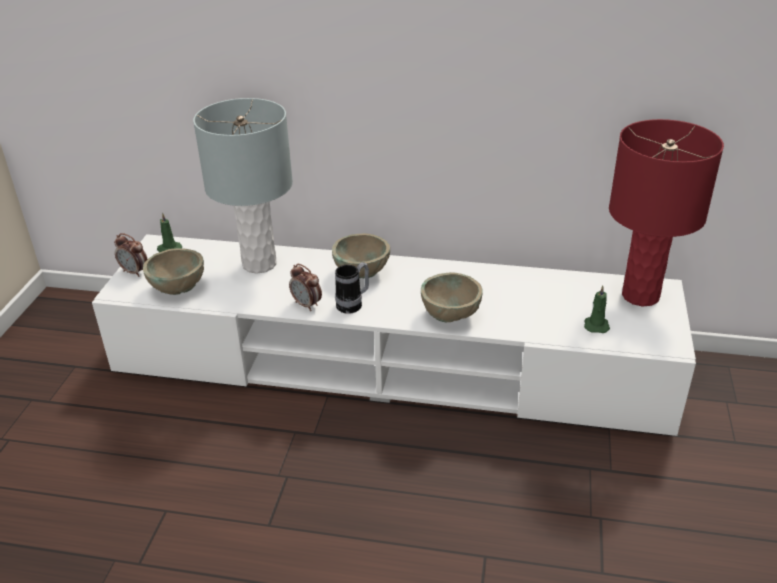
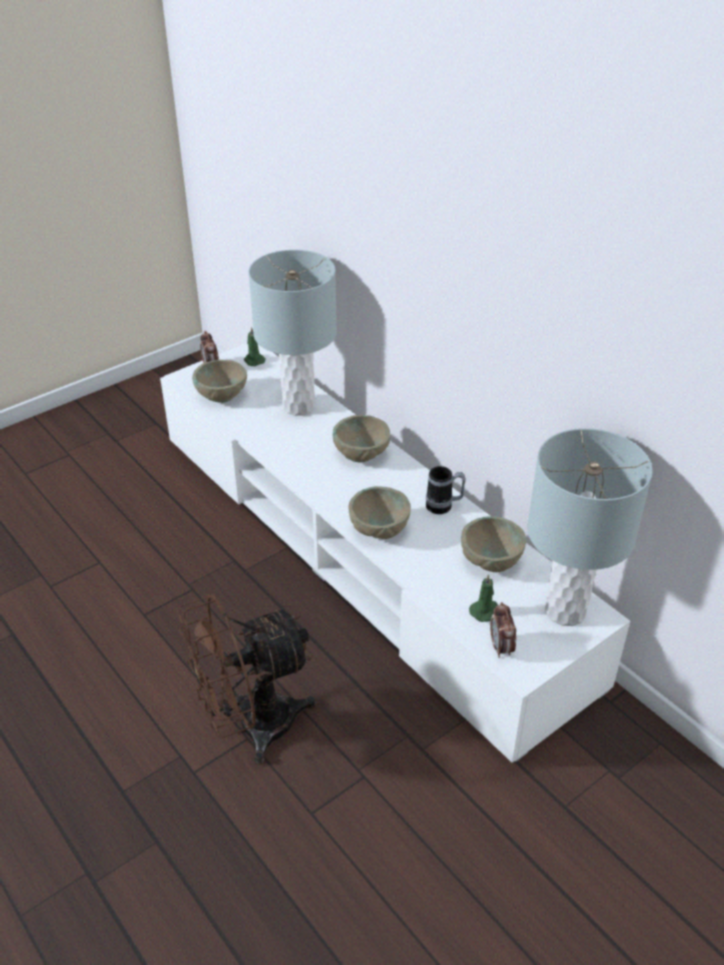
camera: 40 degrees right, 5 degrees up
alarm clock [289,264,322,311] -> alarm clock moved to [490,602,516,658]
mug [335,262,369,314] -> mug moved to [426,466,466,514]
red table lamp [609,119,724,307] -> grey table lamp [527,428,653,626]
none -> brown fan [177,594,316,765]
none -> beige bowl [461,516,526,572]

